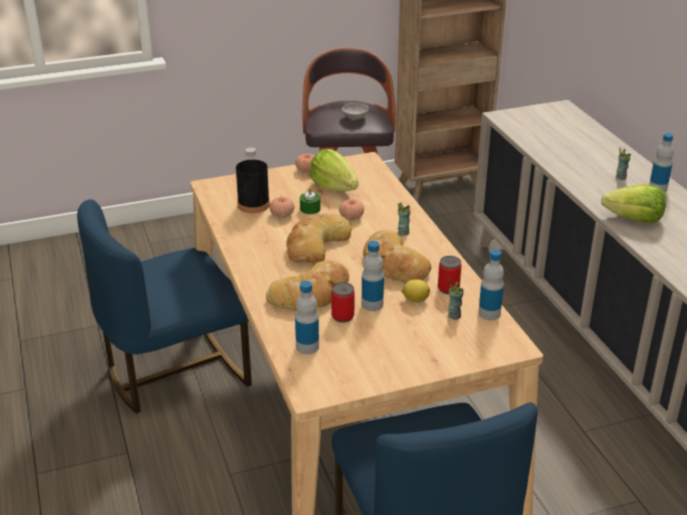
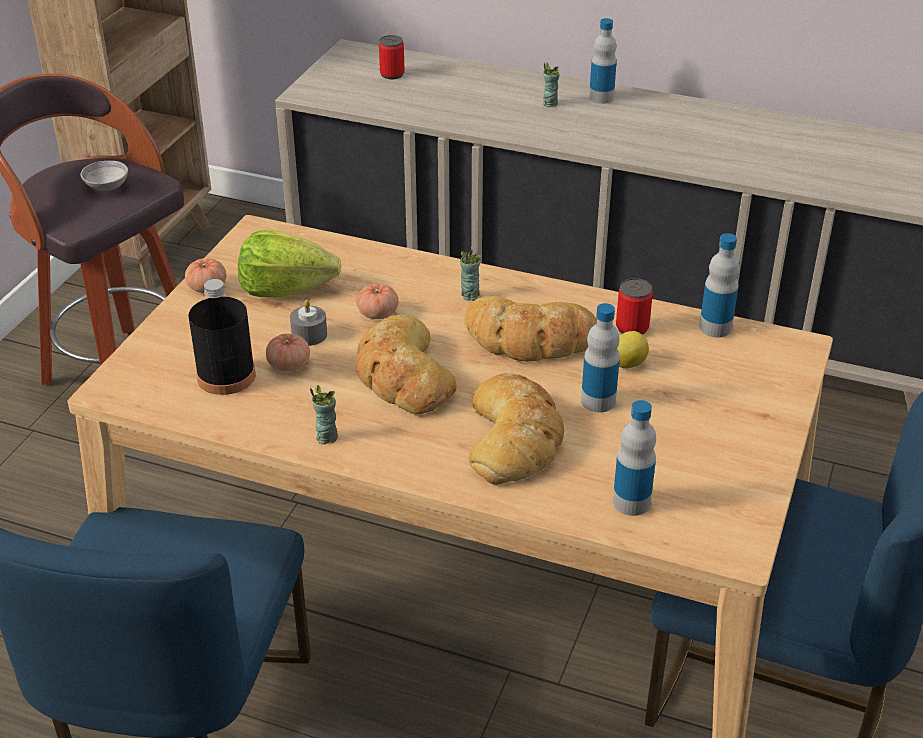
camera: 50 degrees left, 5 degrees up
green candle [300,187,321,214] -> grey candle [290,300,327,346]
can [331,282,354,323] -> can moved to [379,35,405,79]
cup [447,280,464,320] -> cup moved to [310,385,338,444]
lettuce [601,184,666,223] -> none

